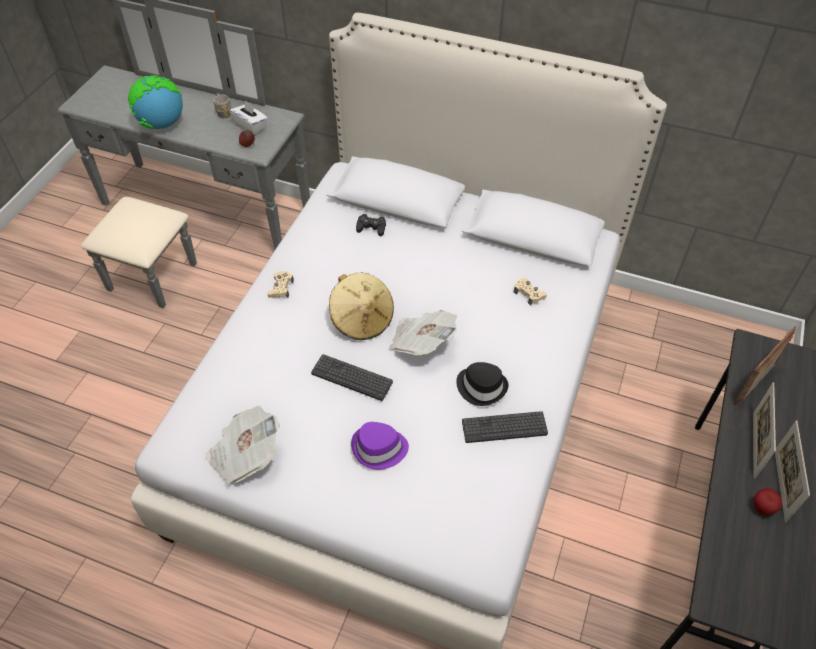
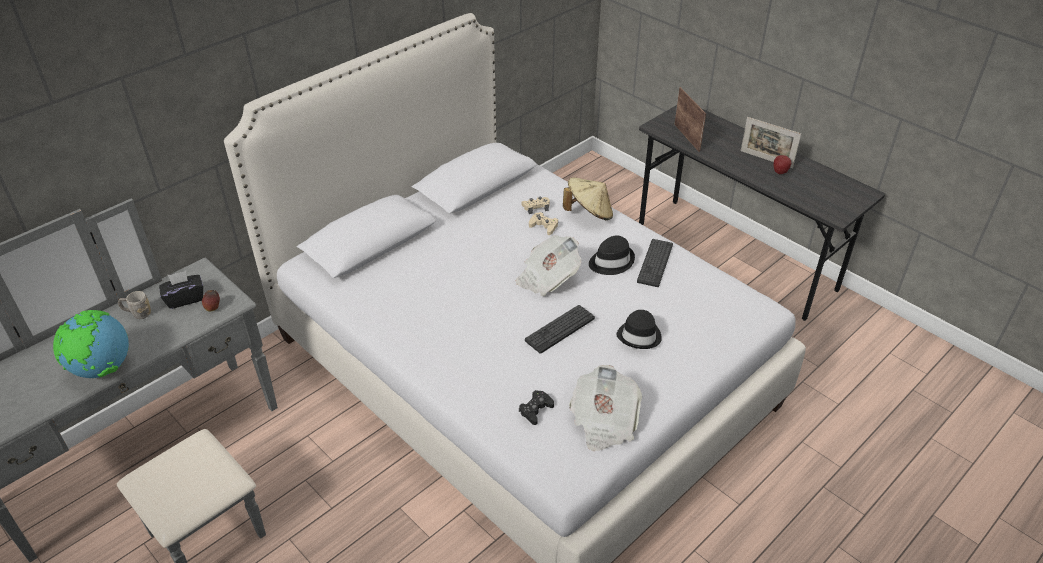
camera: 65 degrees left, 10 degrees down
white tissue box [229,101,268,135] -> black tissue box [159,271,203,309]
beige game controller [267,271,294,298] -> beige game controller moved to [529,212,558,235]
beige hat [329,273,394,340] -> beige hat moved to [563,177,613,220]
purple hat [351,422,409,470] -> black hat [616,310,662,349]
black game controller [356,214,386,237] -> black game controller moved to [519,390,554,425]
picture frame [753,383,776,479] -> none

